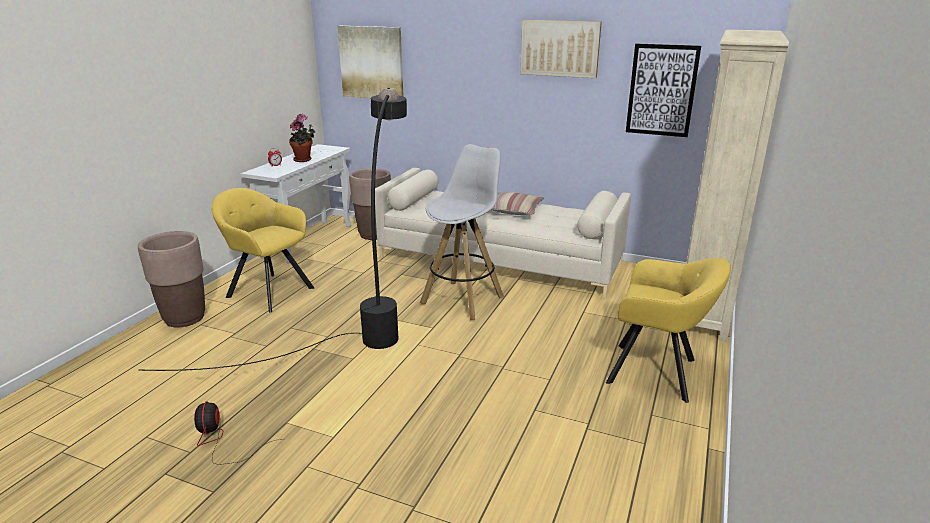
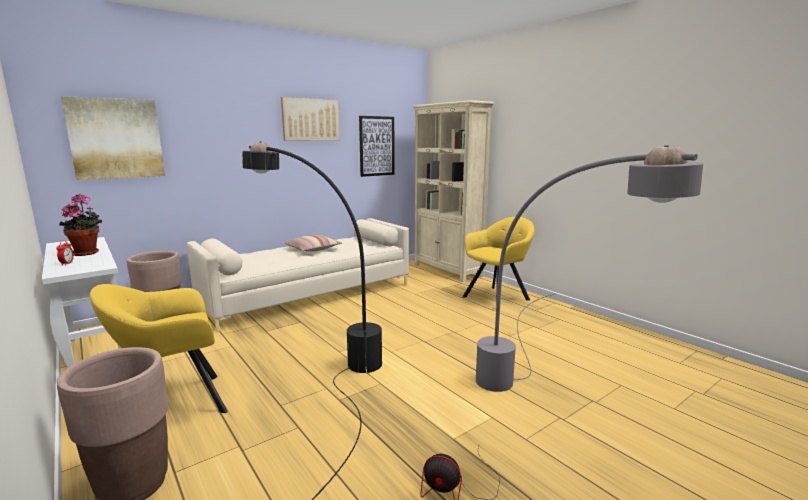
camera: 60 degrees left, 10 degrees down
white stool [420,144,504,320] -> none
none -> grey floor lamp [476,145,703,392]

